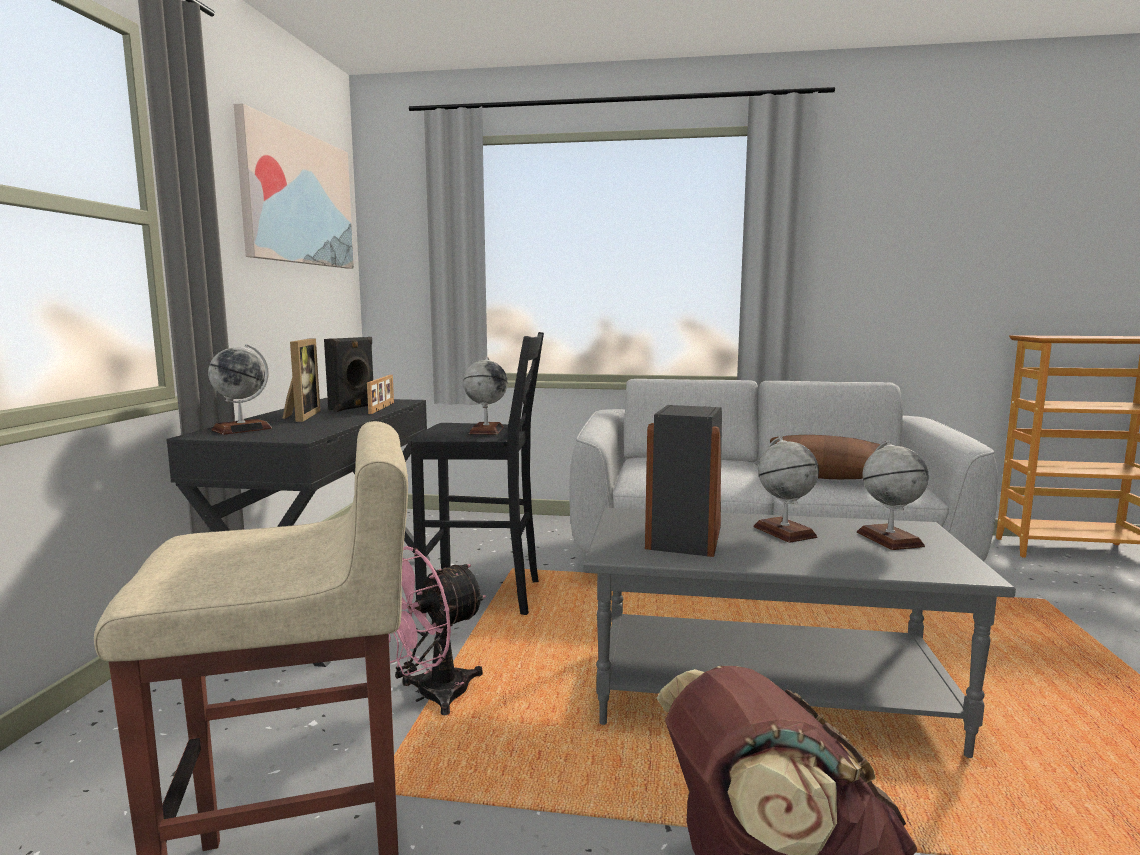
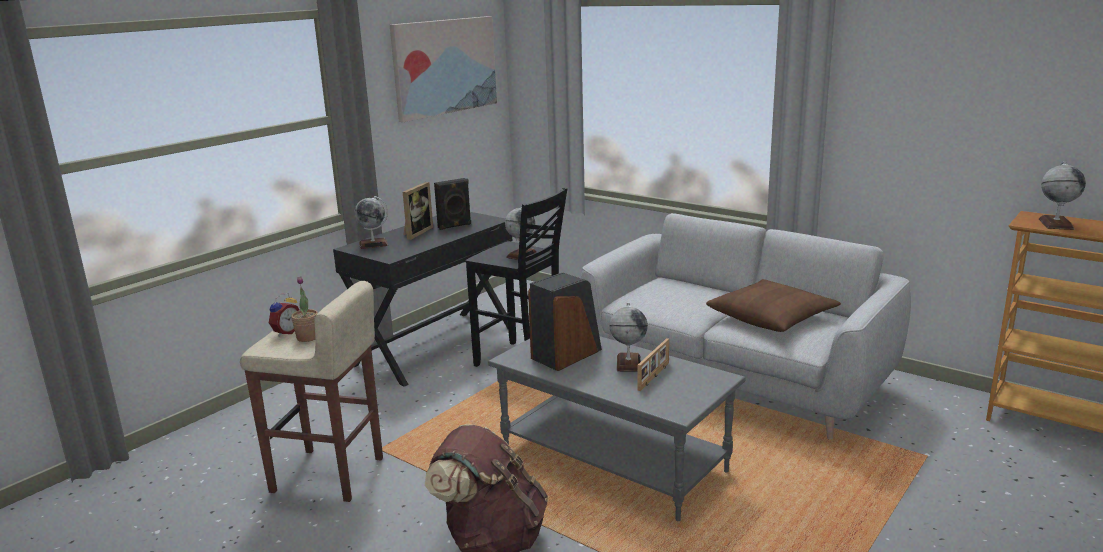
camera: 30 degrees right, 10 degrees up
picture frame [367,375,394,414] -> picture frame moved to [638,338,669,391]
pink fan [389,546,486,715] -> none
globe [857,441,929,550] -> globe moved to [1039,161,1086,230]
none -> alarm clock [269,293,299,337]
none -> potted plant [291,277,318,342]

